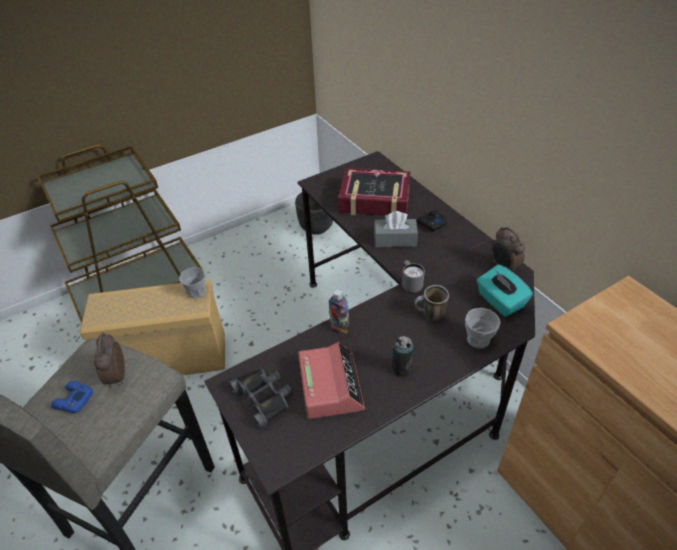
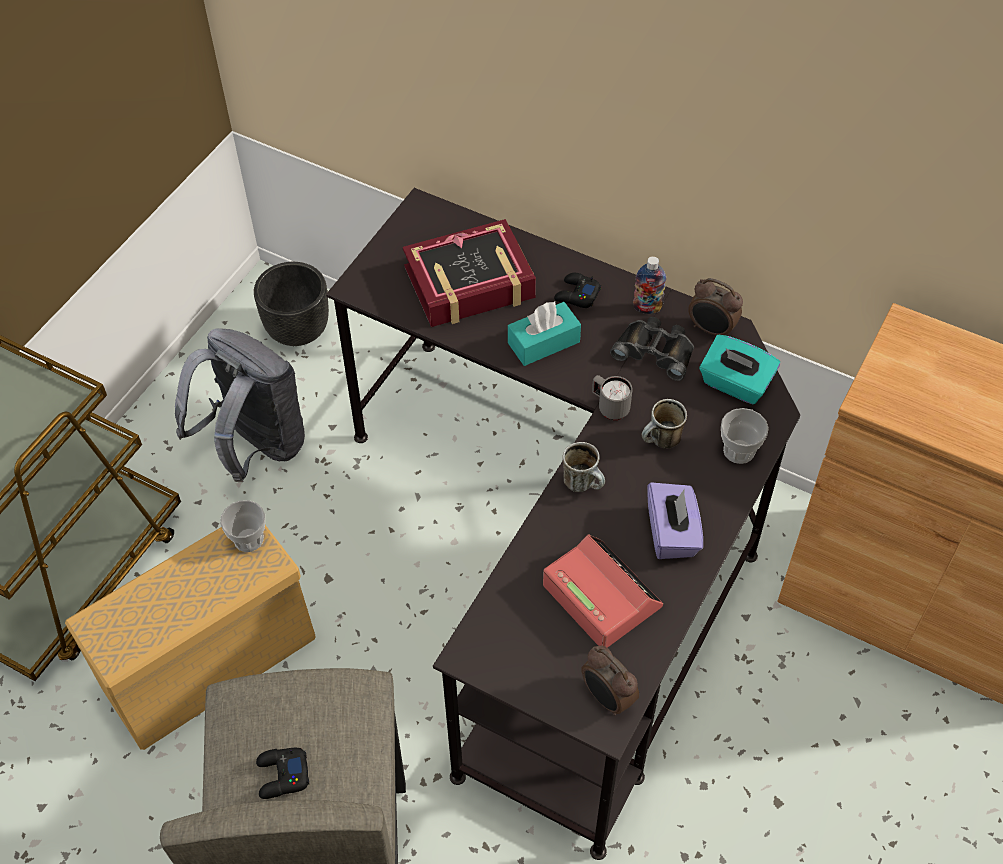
camera: 30 degrees left, 10 degrees up
blue game controller [51,381,93,413] -> black game controller [256,748,309,799]
alarm clock [94,332,125,388] -> alarm clock moved to [581,646,639,716]
black binoculars [229,368,293,429] -> black binoculars moved to [610,317,694,381]
bottle [329,289,349,334] -> bottle moved to [633,256,666,314]
grey tissue box [374,211,418,247] -> turquoise tissue box [508,301,581,366]
can [392,336,413,377] -> purple tissue box [647,482,703,559]
none -> grey backpack [175,328,305,482]
none -> mug [563,442,605,492]

